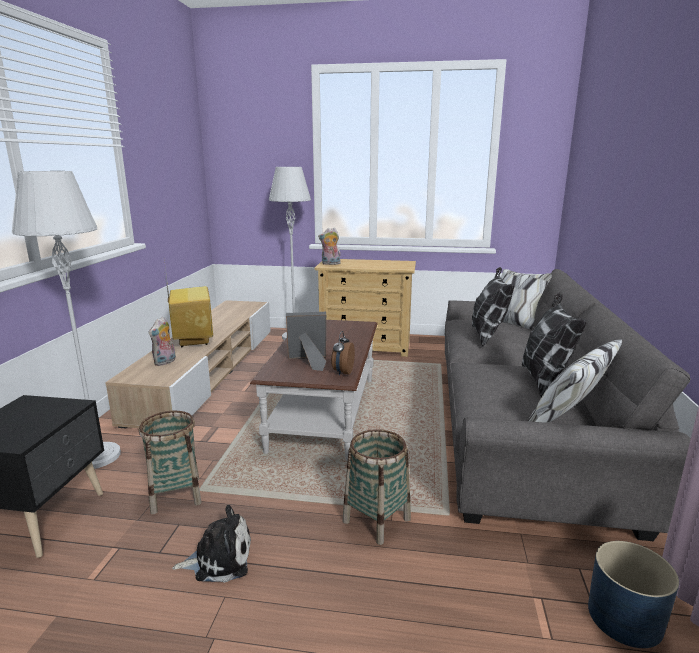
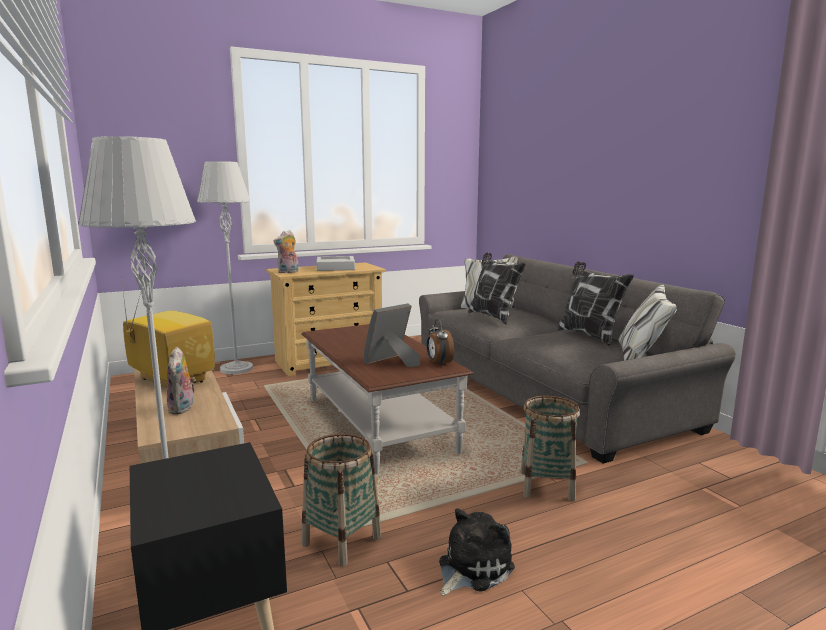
camera: 35 degrees left, 5 degrees down
blue planter [588,541,679,648] -> none
none -> grey tray [316,256,355,271]

